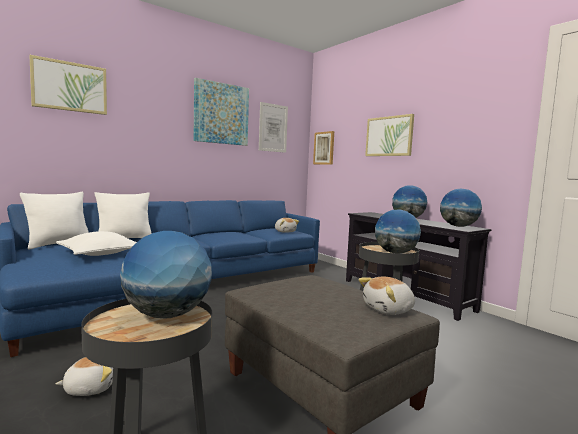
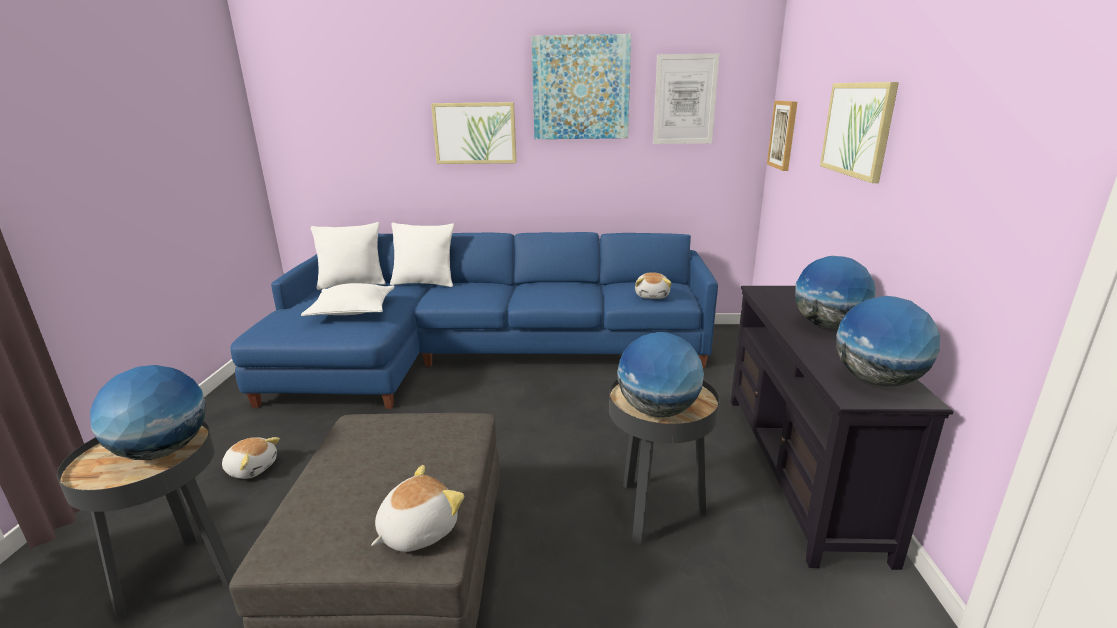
camera: 40 degrees right, 15 degrees up
picture [29,55,107,115] -> picture moved to [431,102,517,164]
plush toy [358,277,415,315] -> plush toy turned 120 degrees clockwise [371,465,464,552]

